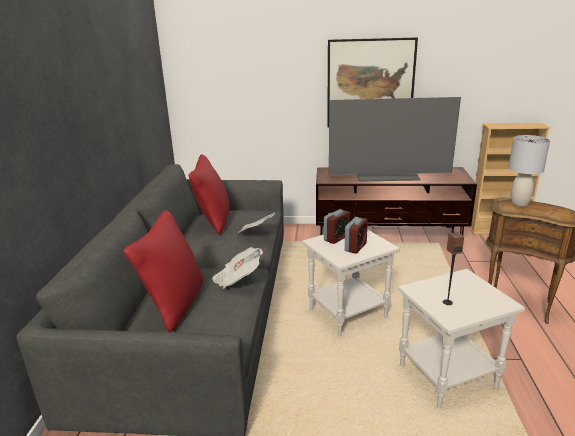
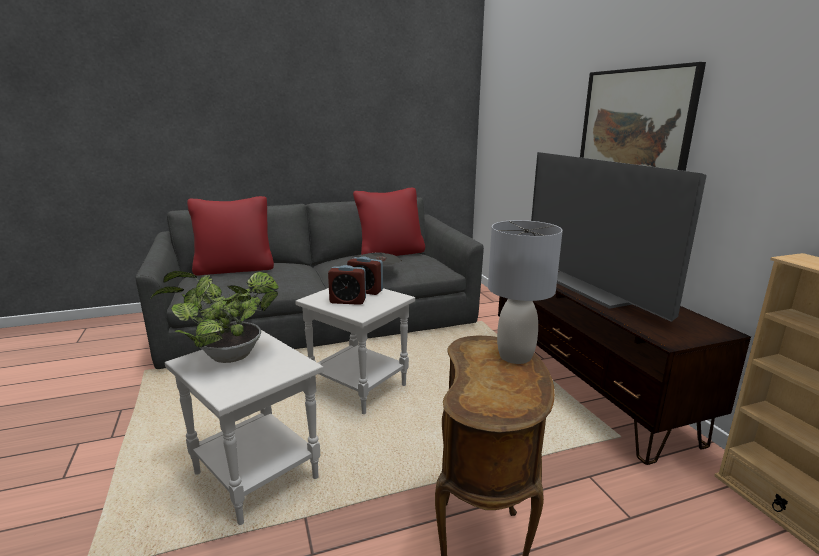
camera: 65 degrees right, 5 degrees down
newspaper [212,247,263,289] -> none
speaker [443,232,464,305] -> potted plant [150,271,279,363]

